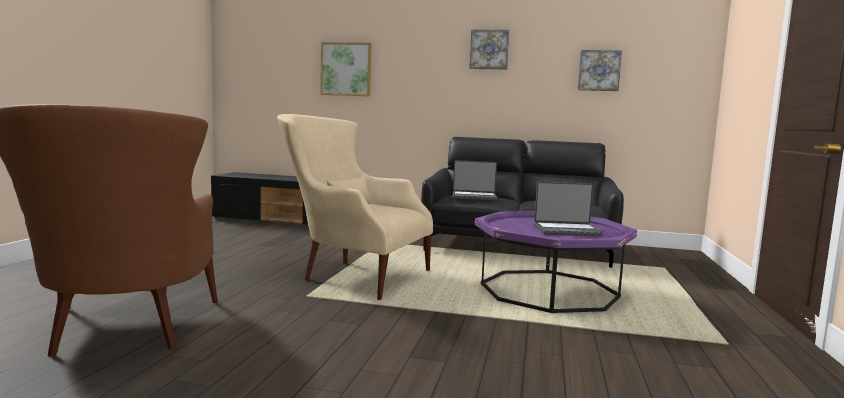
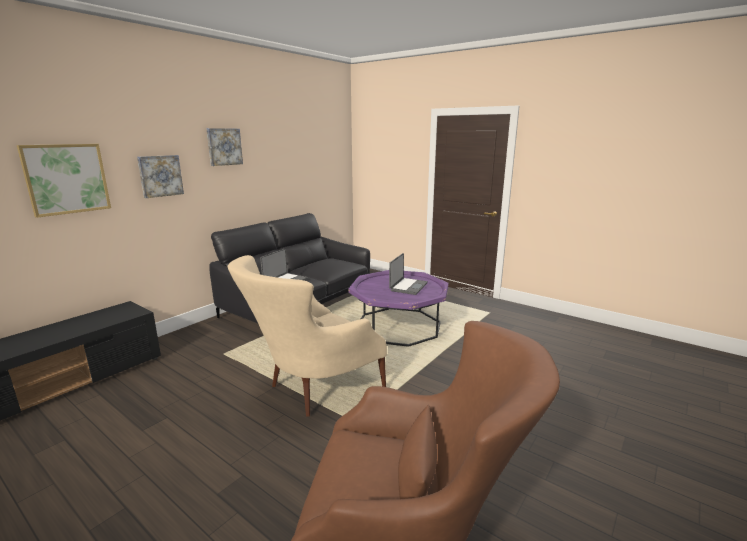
camera: 65 degrees left, 10 degrees up
picture [578,50,622,91] -> picture moved to [137,155,184,198]

